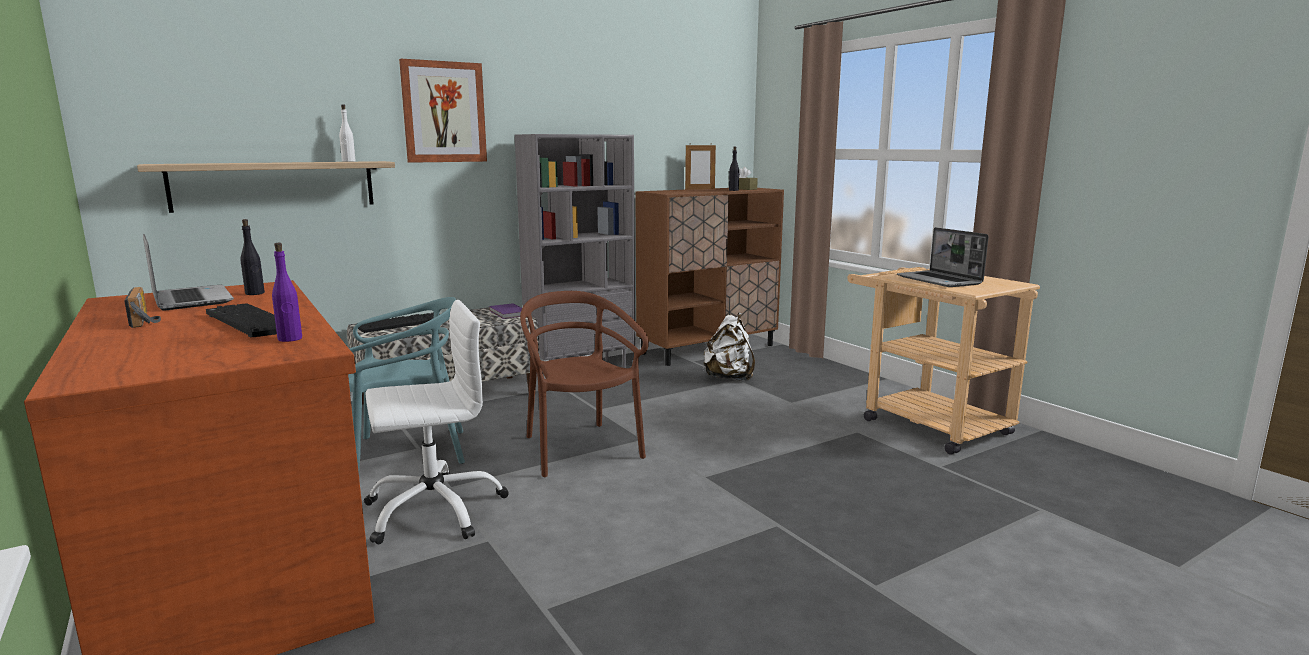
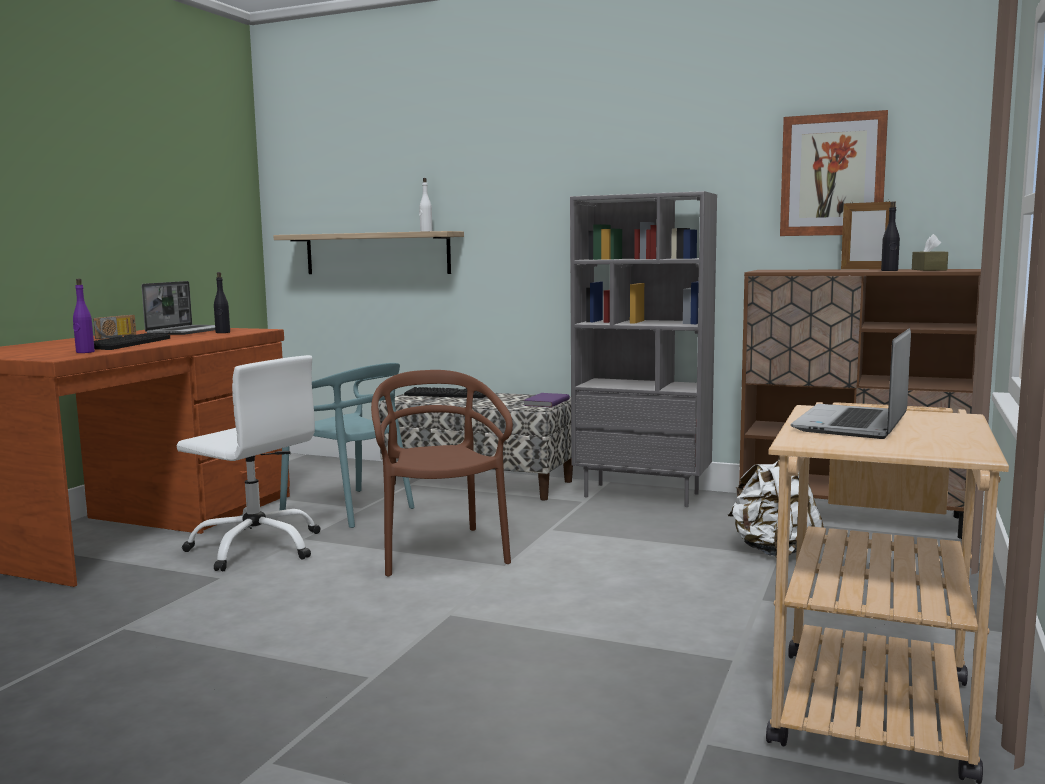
camera: 55 degrees right, 5 degrees down
picture [399,59,487,163] -> picture moved to [780,110,888,236]
brown chair [520,291,649,477] -> brown chair turned 45 degrees counterclockwise [371,370,513,577]

